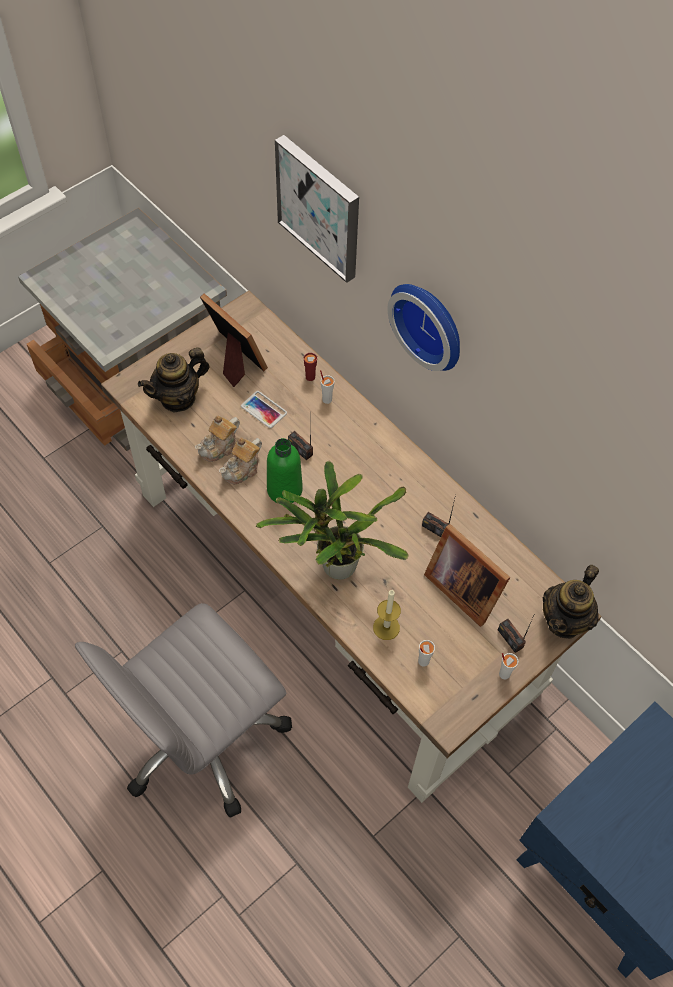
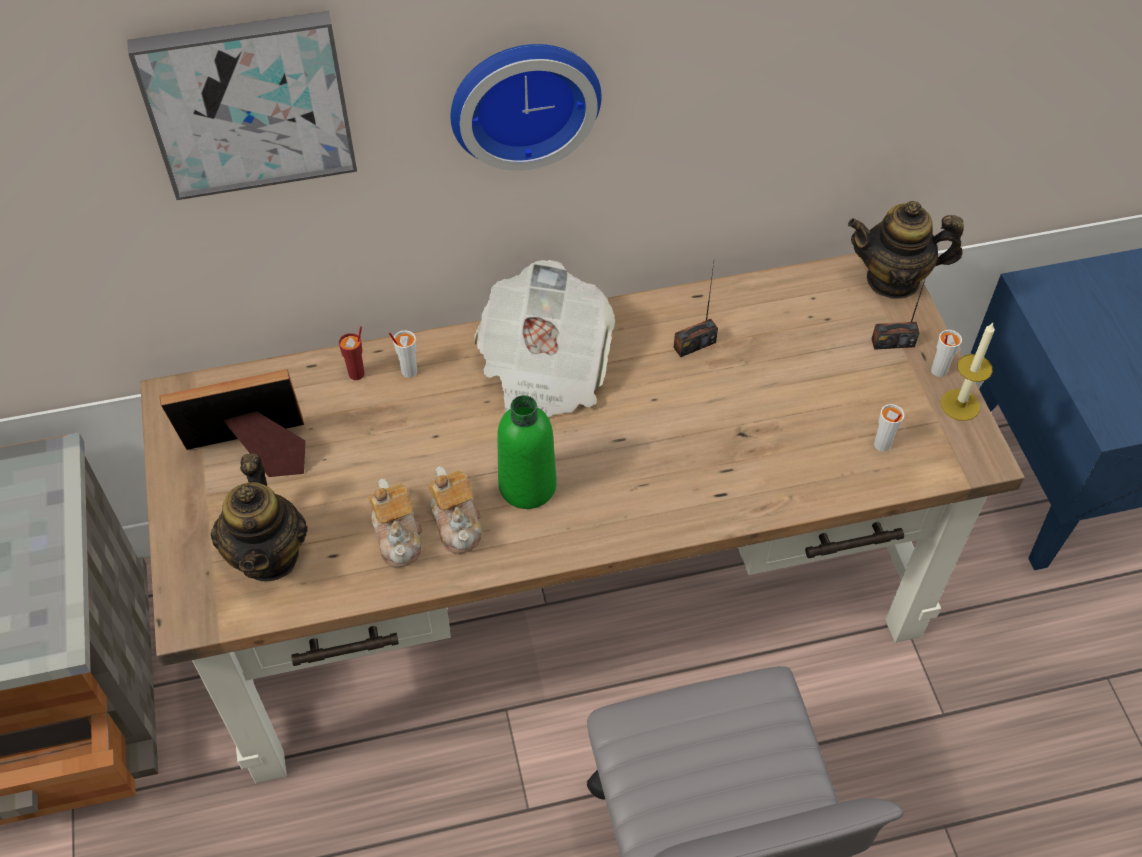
camera: 60 degrees left, 5 degrees down
phone [241,391,287,428] -> none
potted plant [255,461,409,580] -> none
radio [288,420,313,460] -> none
candle [373,590,401,640] -> candle moved to [941,322,995,421]
picture frame [424,524,510,627] -> none
teapot [543,565,599,639] -> teapot turned 120 degrees clockwise [848,201,964,299]
none -> newspaper [475,260,615,417]

